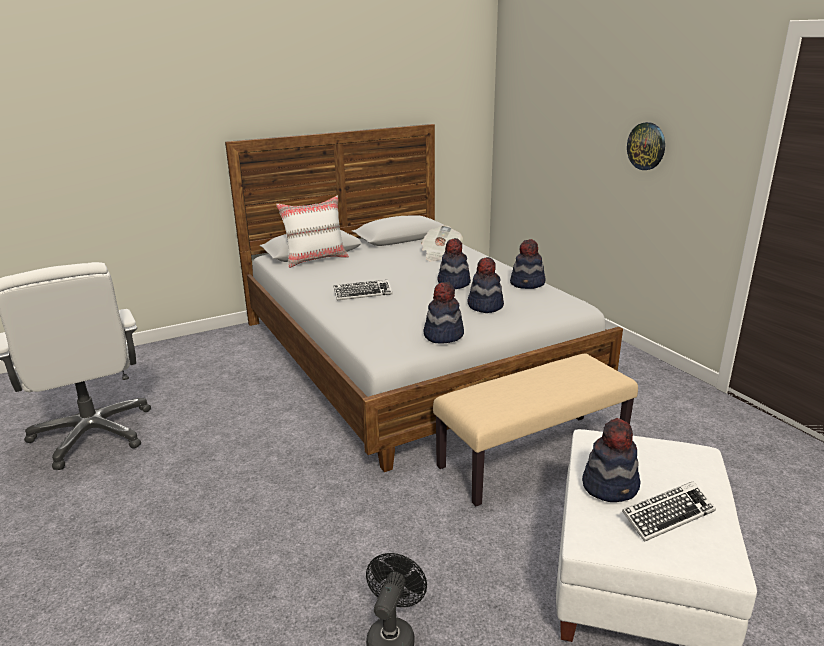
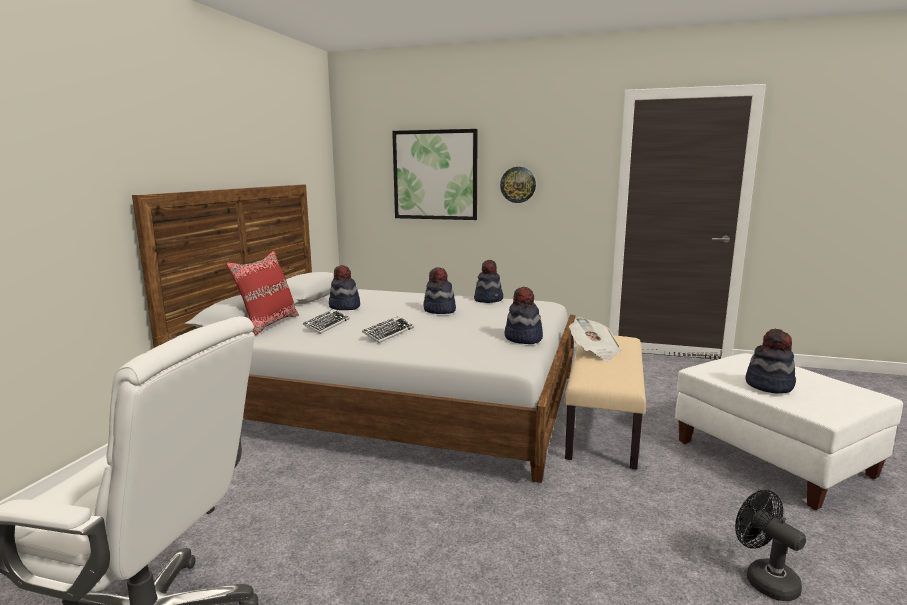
camera: 45 degrees left, 10 degrees down
white pillow [276,196,349,268] -> red pillow [226,251,299,335]
newspaper [421,225,463,262] -> newspaper moved to [569,317,622,361]
hat [468,257,504,313] -> hat moved to [329,265,360,310]
keyboard [622,481,716,542] -> keyboard moved to [303,309,350,334]
none -> picture [392,129,478,220]

